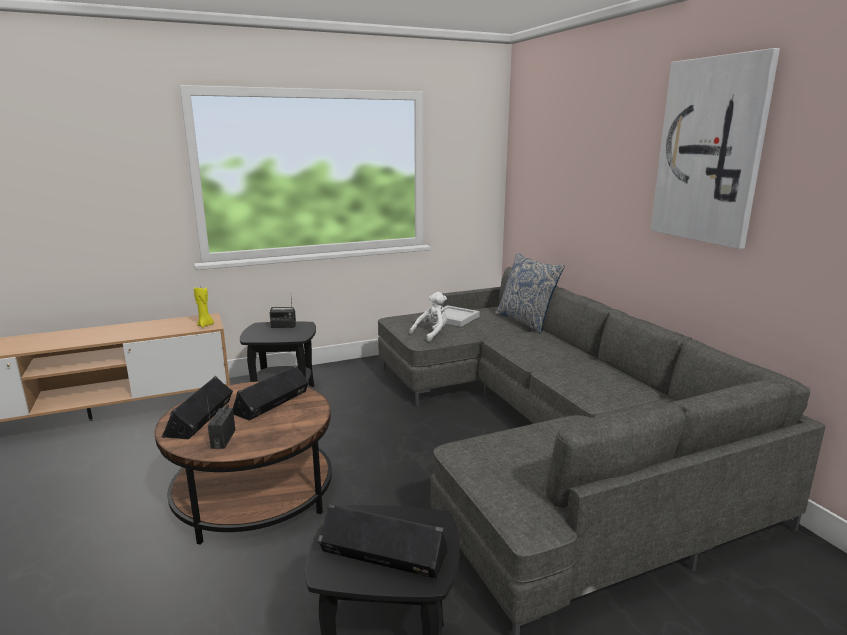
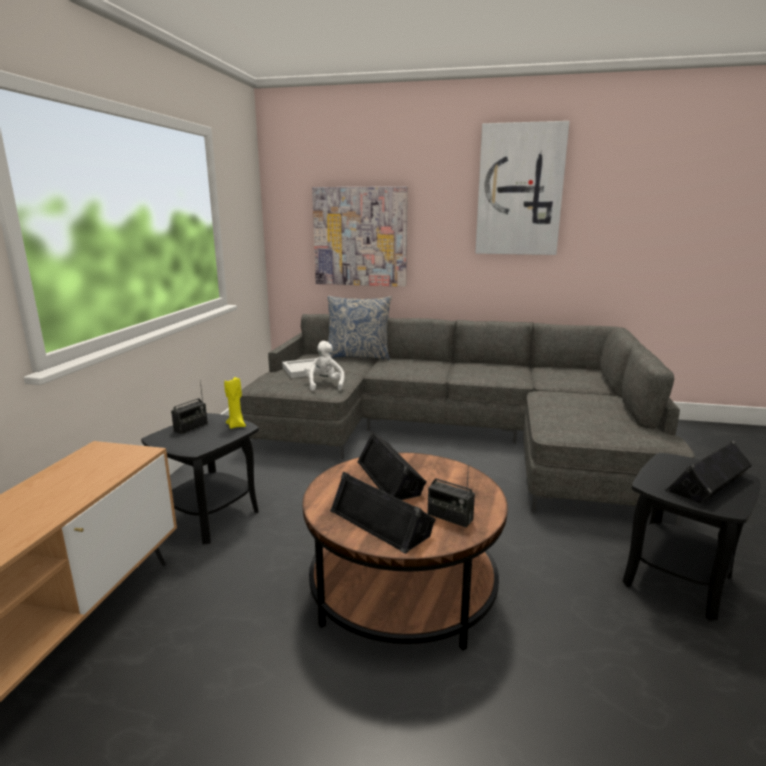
camera: 55 degrees left, 0 degrees up
yellow candle [194,287,214,327] -> yellow candle moved to [224,377,246,429]
none -> picture [312,186,408,287]

